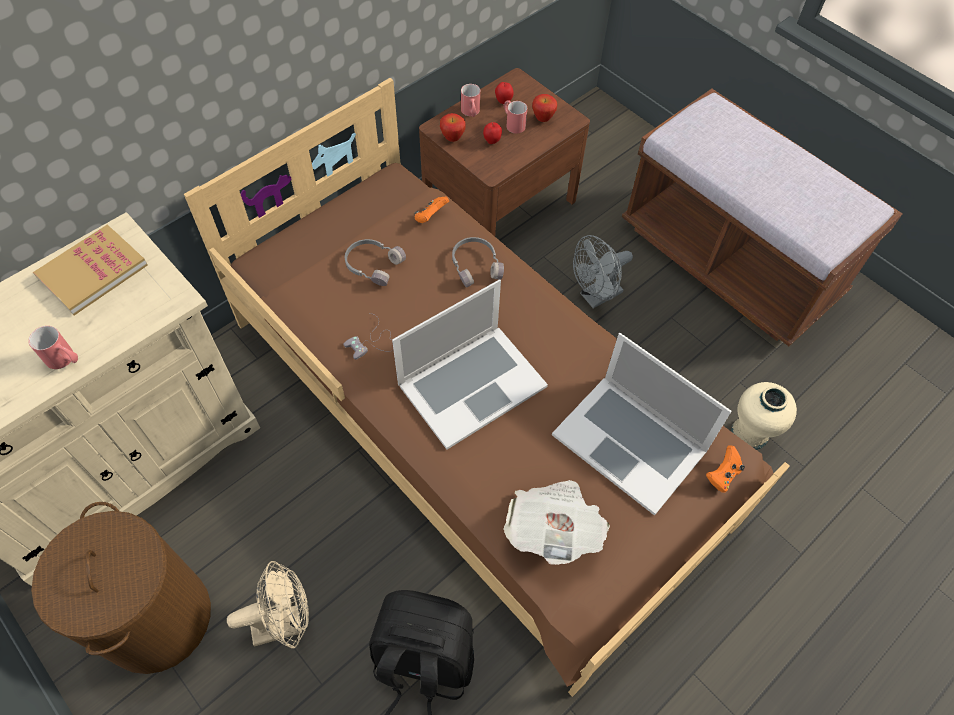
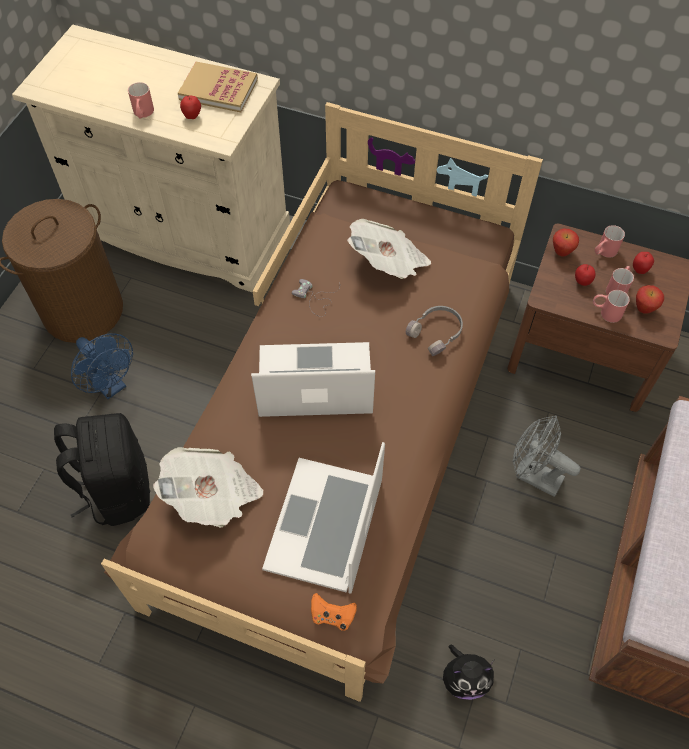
camera: 65 degrees right, 0 degrees up
beige fan [227,561,309,649] -> blue fan [71,333,133,399]
grey headphones [345,239,406,286] -> newspaper [347,219,431,279]
laptop [392,279,548,450] -> laptop turned 150 degrees clockwise [251,342,375,417]
orange game controller [414,196,449,223] -> none
beige vase [731,382,797,450] -> plush toy [443,644,494,700]
none -> apple [180,96,201,119]
none -> red mug [593,290,630,323]

